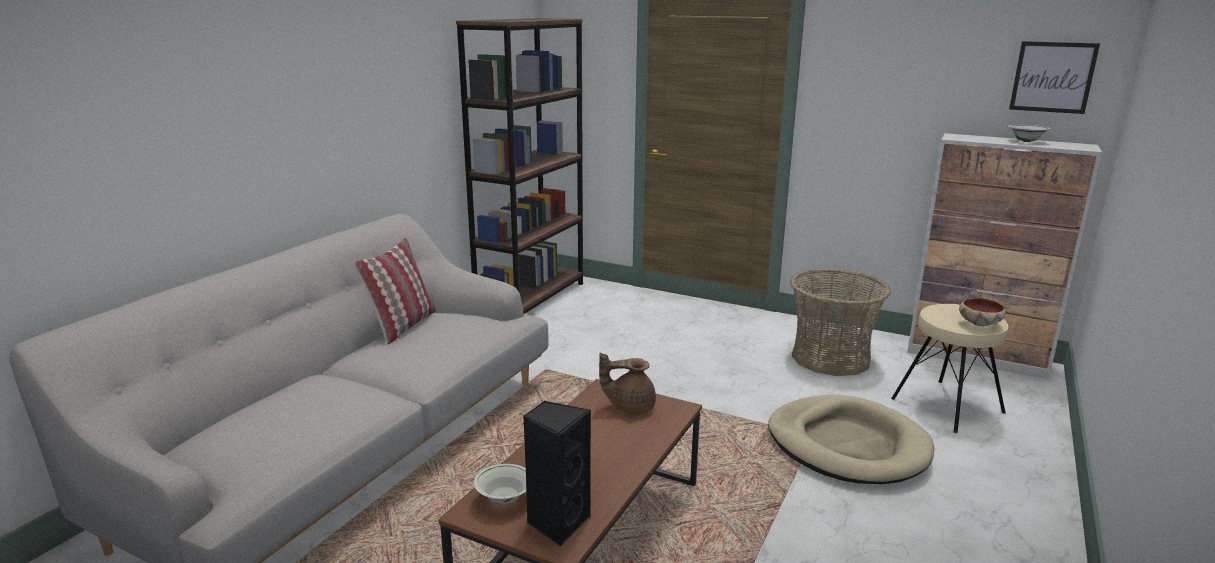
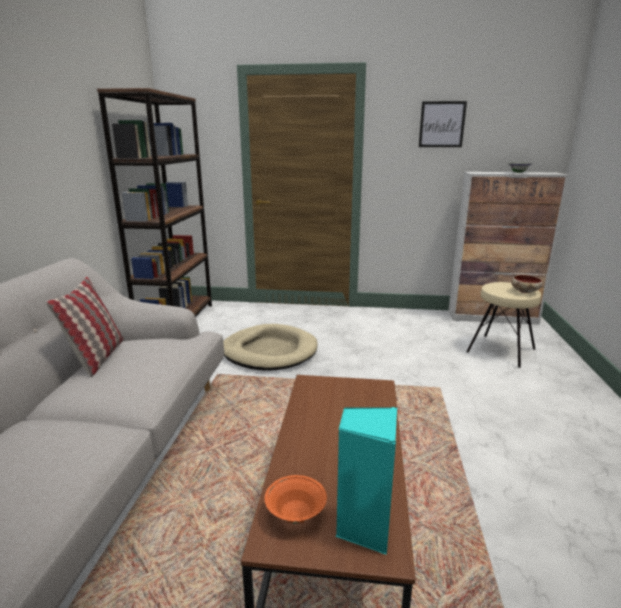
camera: 20 degrees left, 0 degrees up
white bowl [474,464,526,505] -> orange bowl [265,475,327,524]
black speaker [523,401,591,547] -> turquoise speaker [336,407,397,555]
brown teapot [599,352,656,414] -> none
beige dog bed [768,395,934,484] -> beige dog bed moved to [223,324,318,371]
basket [790,268,891,376] -> none
picture [1009,41,1100,114] -> picture moved to [419,101,467,147]

